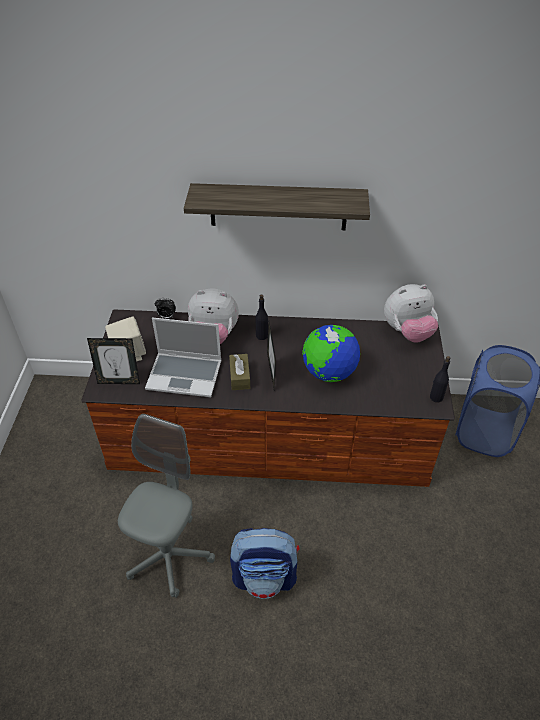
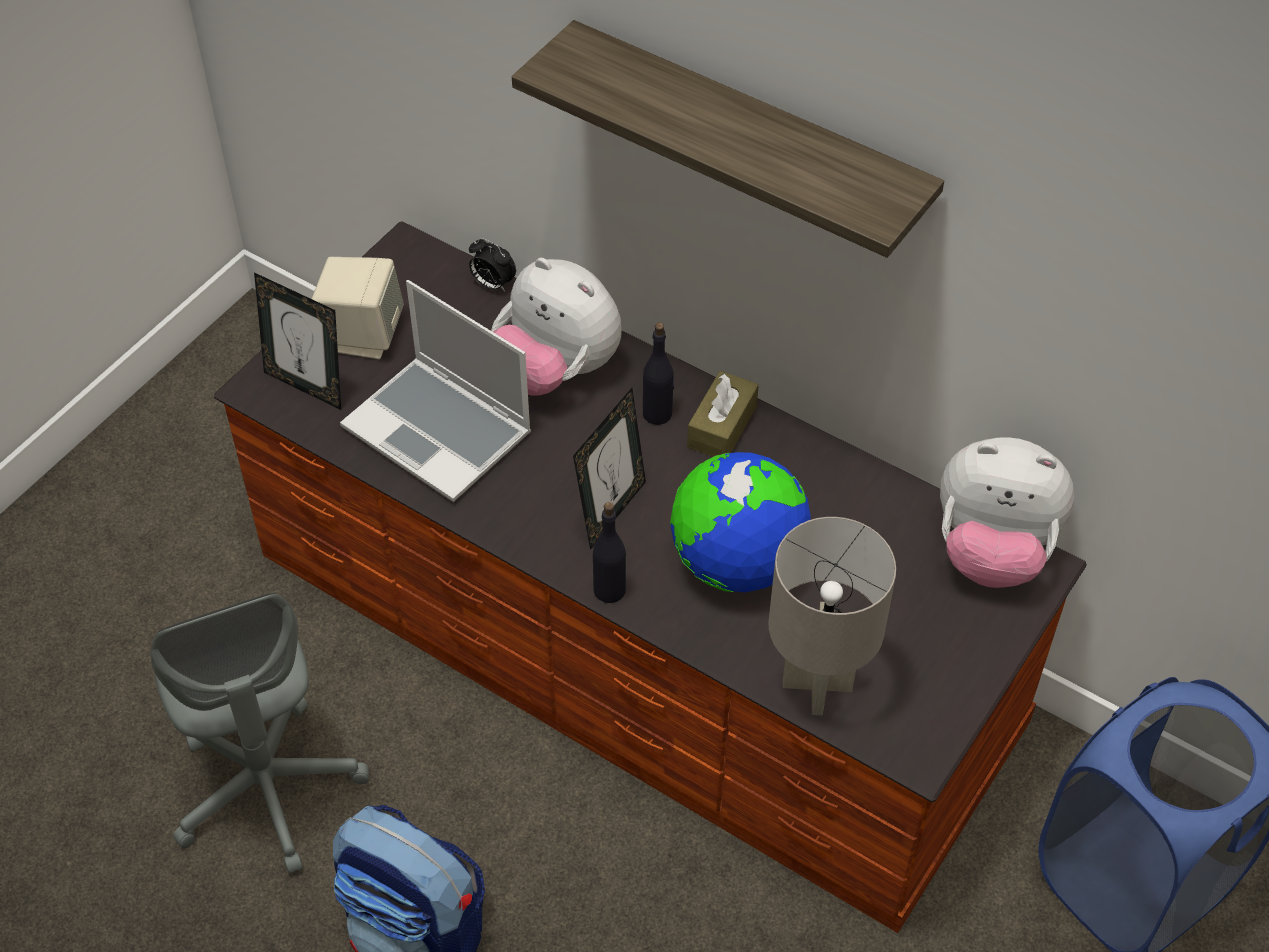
camera: 30 degrees right, 5 degrees up
grey office chair [118,414,215,598] -> grey office chair turned 105 degrees clockwise [151,593,369,874]
brown tissue box [229,354,250,390] -> brown tissue box moved to [687,371,759,457]
black bottle [430,356,450,402] -> black bottle moved to [593,502,626,603]
none -> grey table lamp [768,517,896,715]

